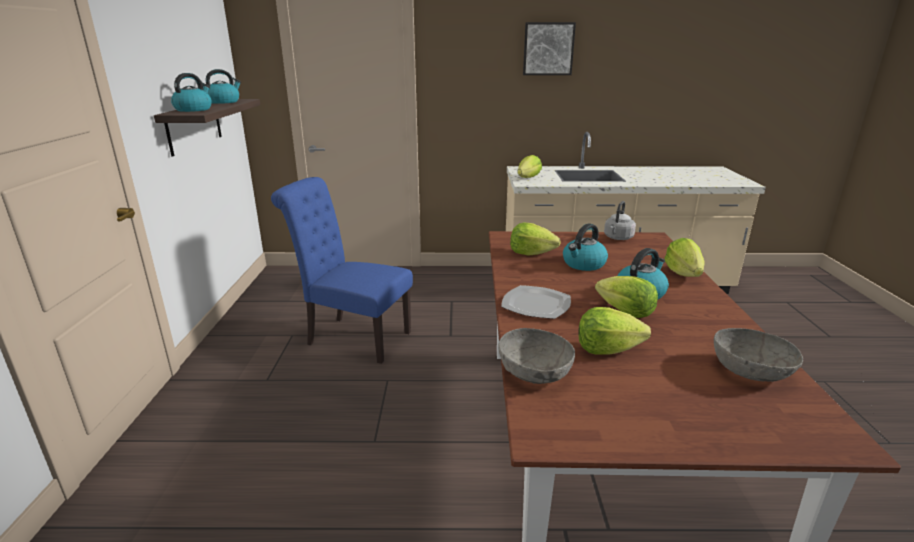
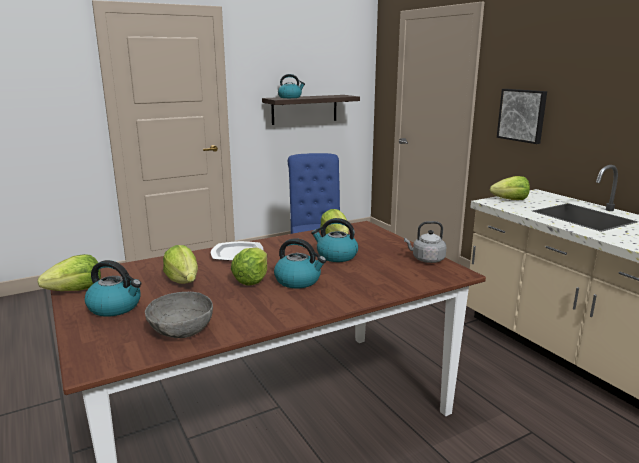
camera: 60 degrees right, 5 degrees down
kettle [205,69,241,104] -> kettle moved to [85,260,141,317]
grey bowl [498,328,575,384] -> none
picture [523,22,576,75] -> picture moved to [497,89,547,144]
lettuce [664,238,705,277] -> lettuce moved to [38,254,101,291]

